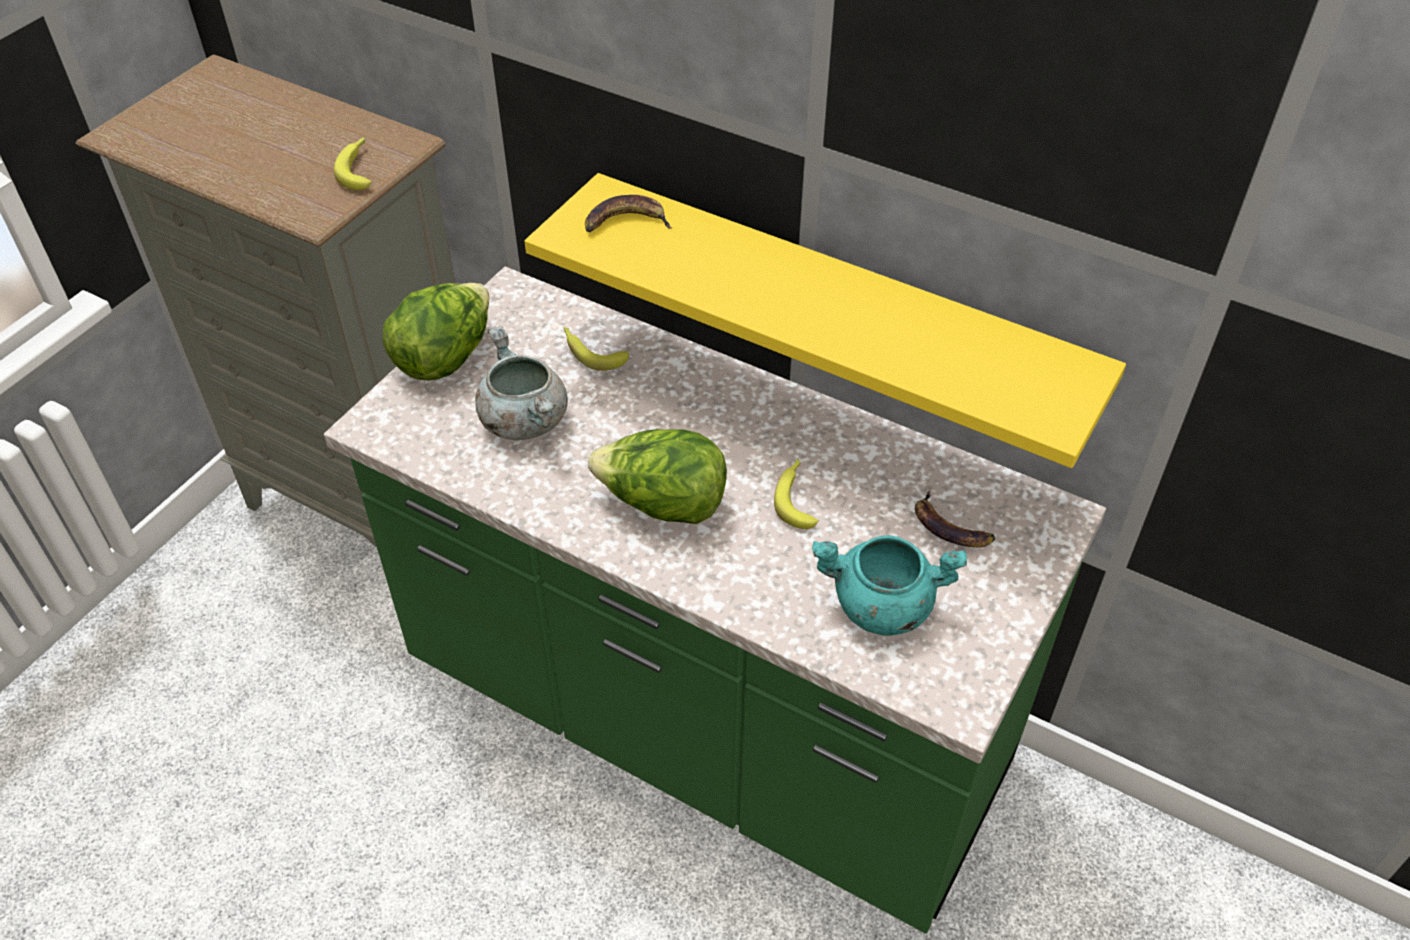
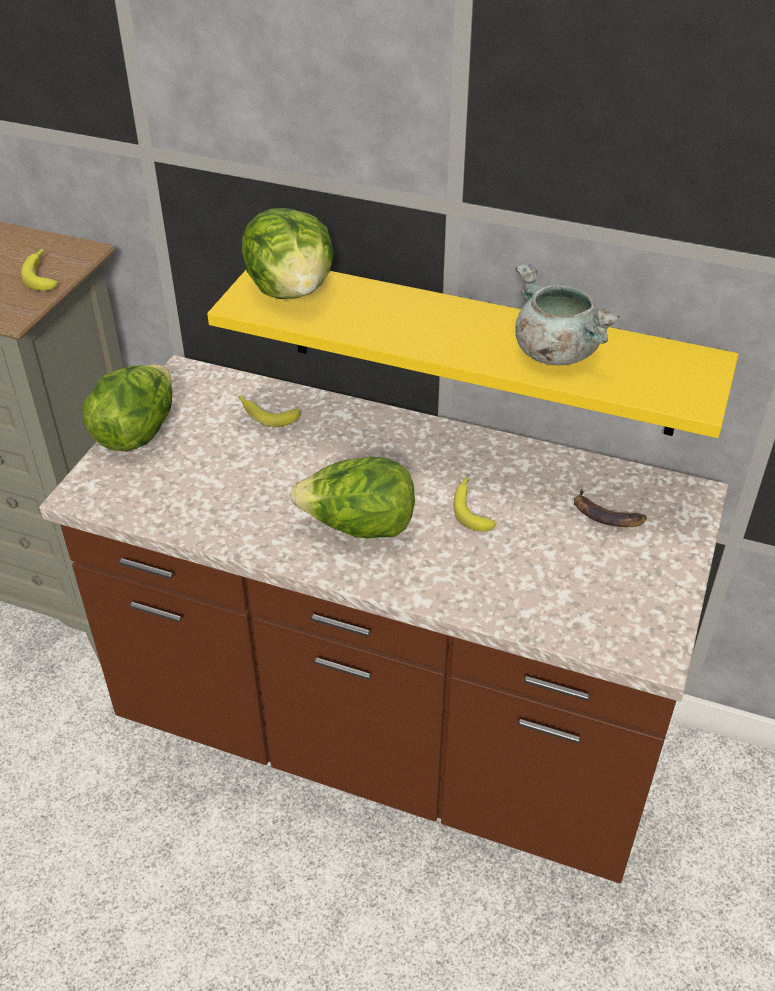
camera: 10 degrees left, 5 degrees down
green counter [324,267,1106,934] -> brown counter [39,355,728,883]
grey cooking pot [475,326,568,440] -> grey cooking pot moved to [515,263,620,365]
banana [585,195,672,232] -> lettuce [242,208,334,299]
turquoise cooking pot [812,535,967,635] -> none

